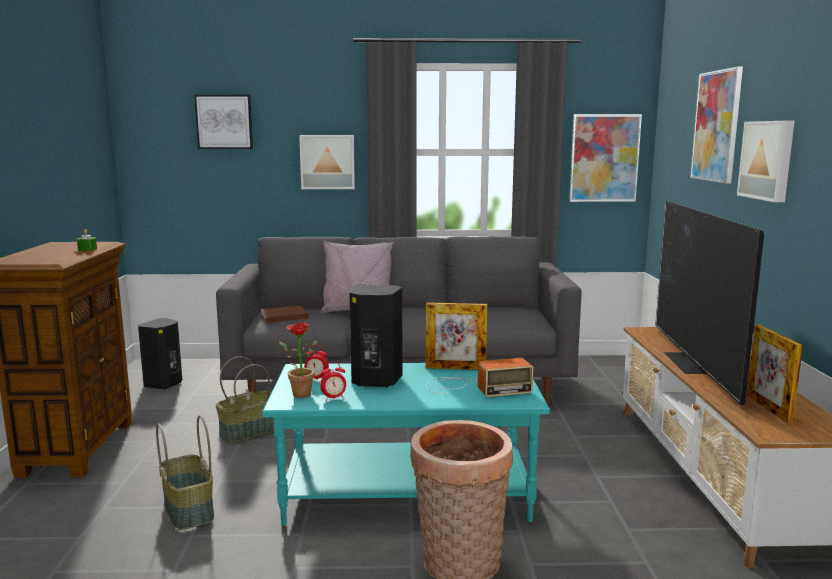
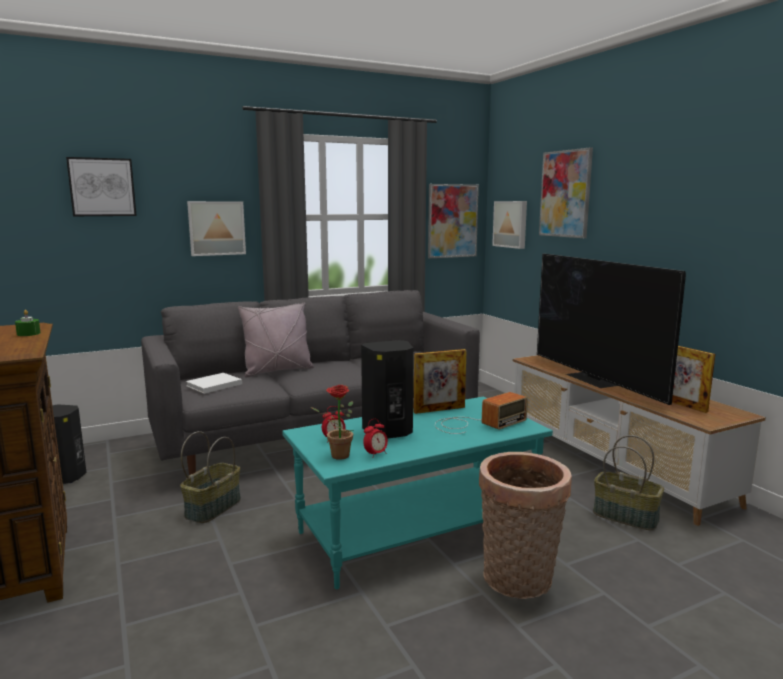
camera: 25 degrees left, 0 degrees up
basket [156,415,214,530] -> basket moved to [593,435,664,530]
brown book [260,306,309,323] -> white book [186,373,242,394]
picture [737,121,794,202] -> picture moved to [492,201,527,249]

